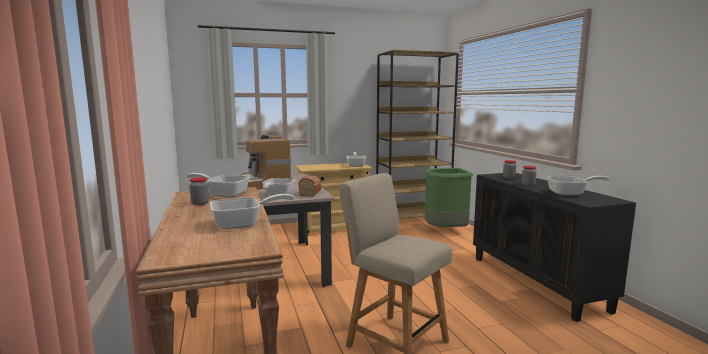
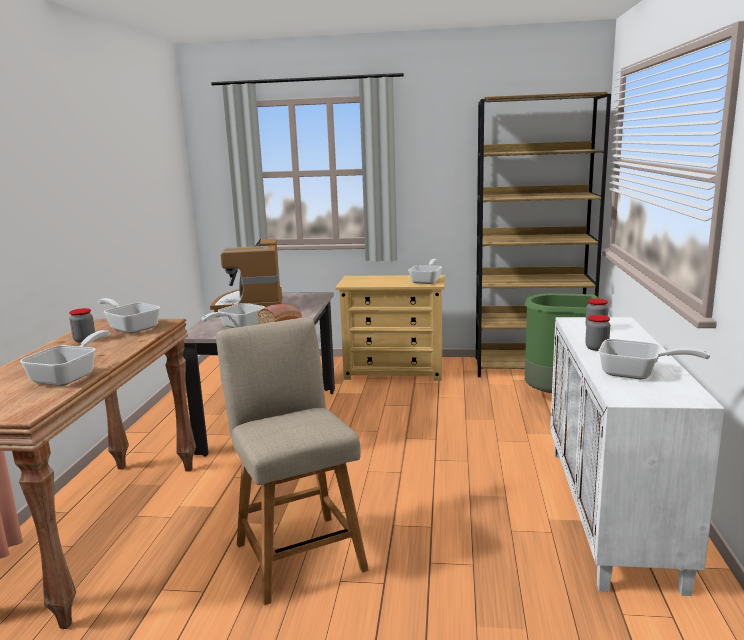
camera: 25 degrees right, 5 degrees up
frying pan [210,194,294,229] -> frying pan turned 75 degrees counterclockwise [20,330,110,386]
black cabinet [473,173,636,322] -> white cabinet [550,317,725,596]

